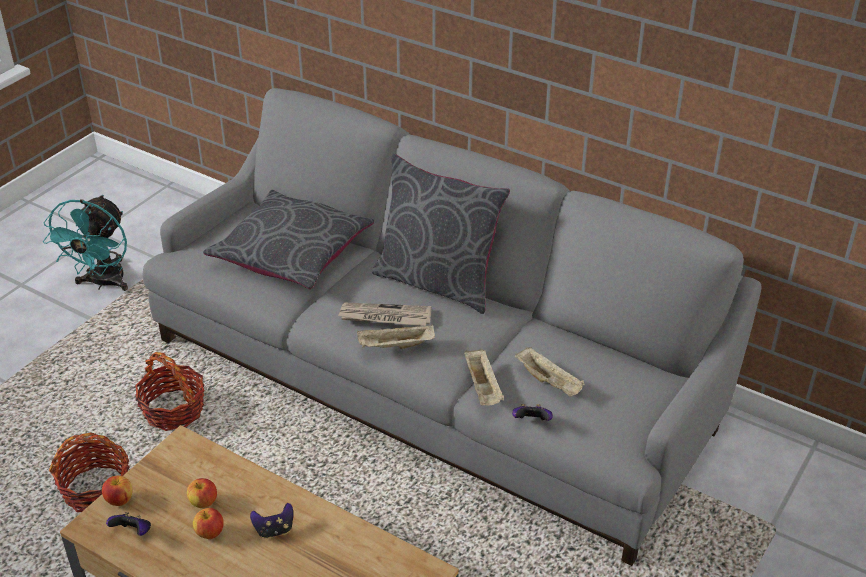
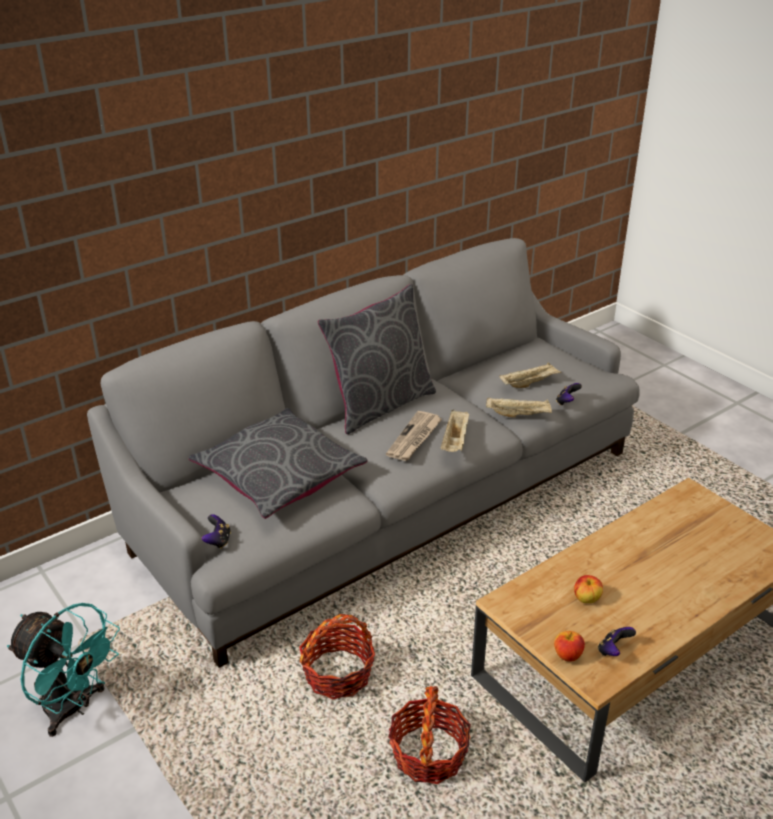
camera: 70 degrees left, 5 degrees down
apple [193,508,224,539] -> none
game controller [250,503,293,539] -> game controller moved to [202,514,231,549]

